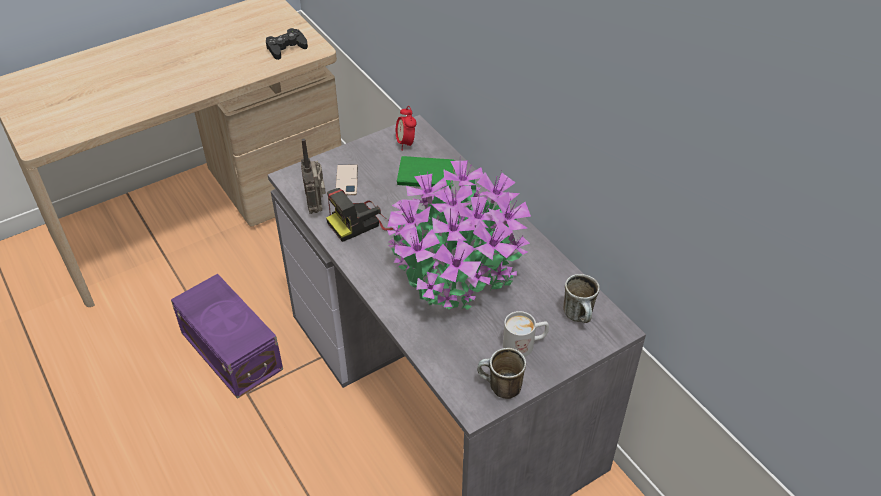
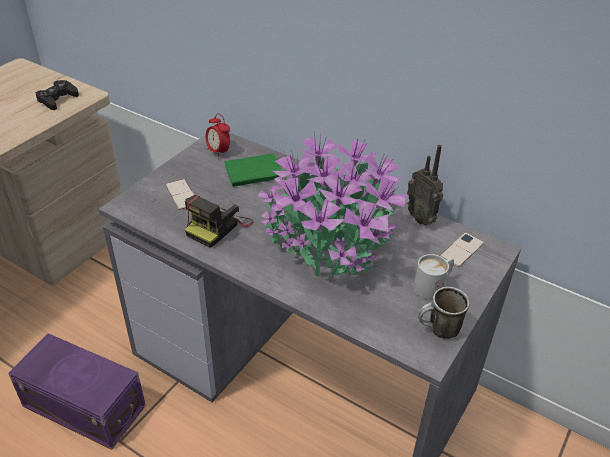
camera: 25 degrees left, 5 degrees down
radio [301,139,326,214] -> radio moved to [407,145,443,225]
mug [563,274,600,323] -> phone [440,232,484,267]

